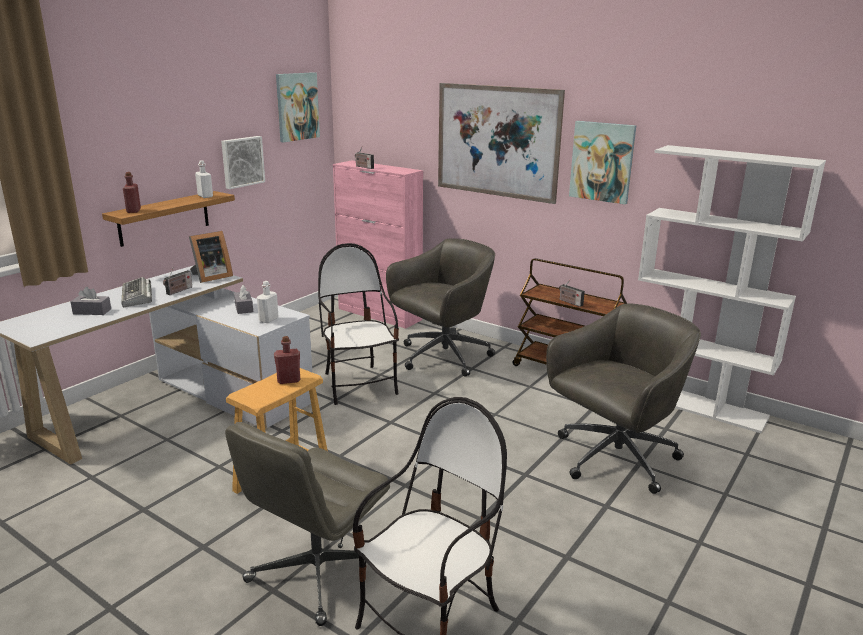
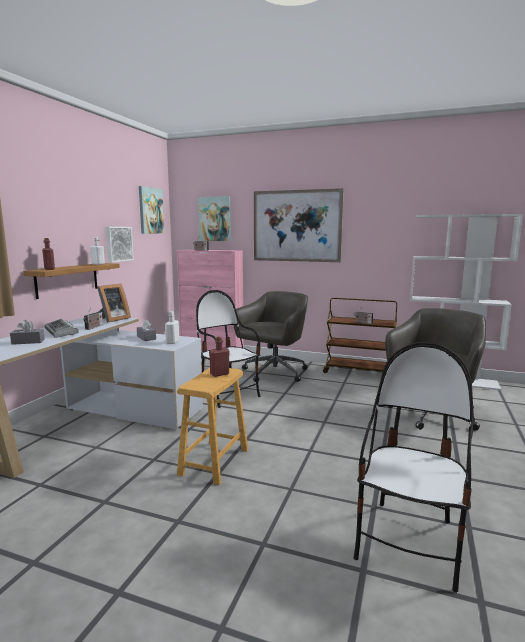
camera: 15 degrees left, 10 degrees down
grey office chair [225,422,390,626] -> none
picture [569,121,636,204] -> picture moved to [198,196,231,241]

